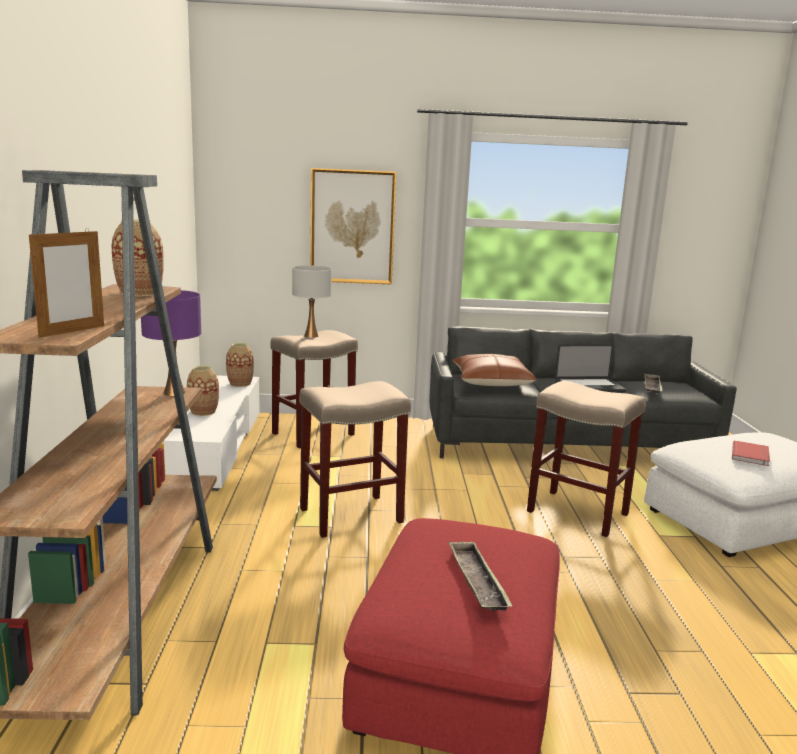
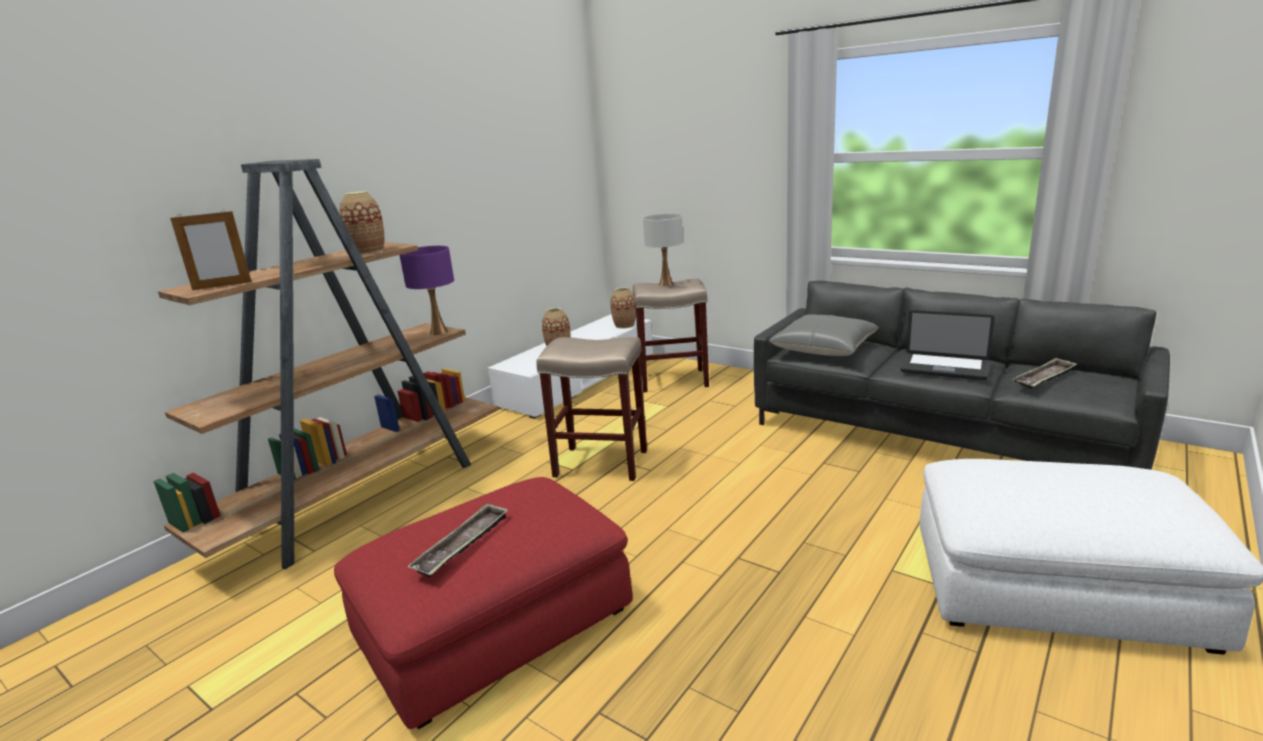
camera: 40 degrees right, 5 degrees up
picture [310,168,396,285] -> none
brown pillow [452,354,536,386] -> grey pillow [769,315,879,356]
beige stool [527,381,646,537] -> none
red book [732,440,770,466] -> none

